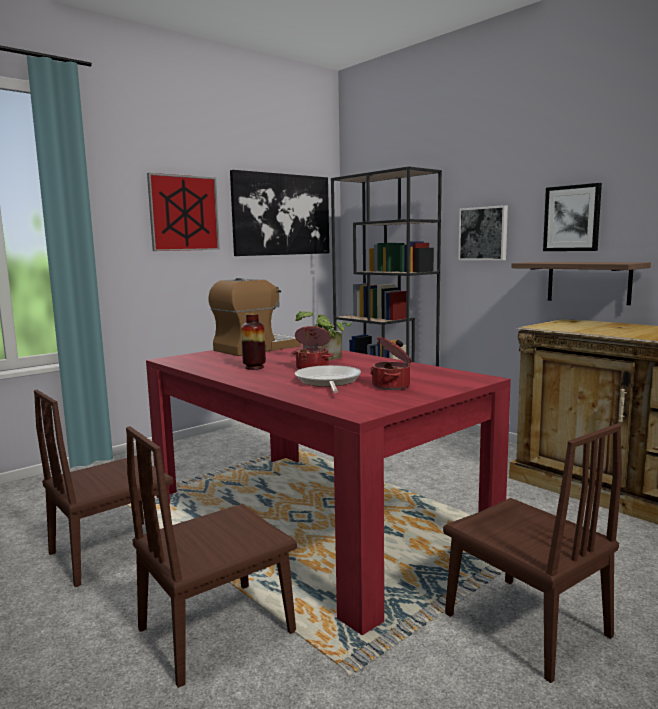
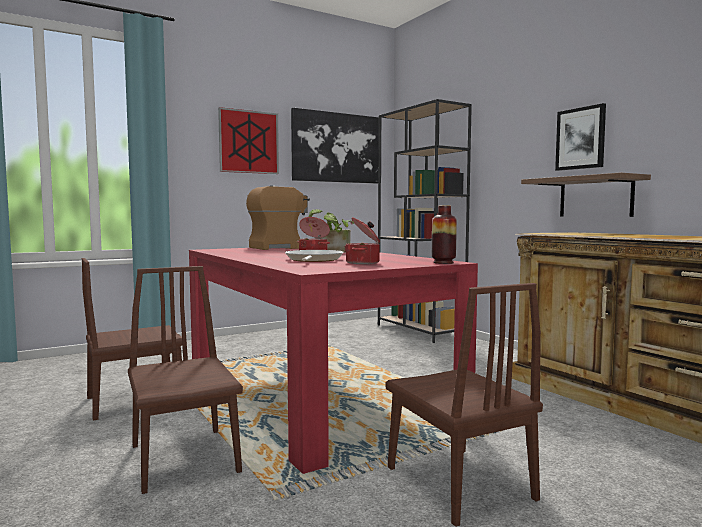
camera: 10 degrees right, 5 degrees down
brown chair [126,426,297,688] -> brown chair turned 90 degrees clockwise [128,266,243,494]
vase [241,313,266,370] -> vase moved to [432,206,457,264]
picture [458,205,508,260] -> none

